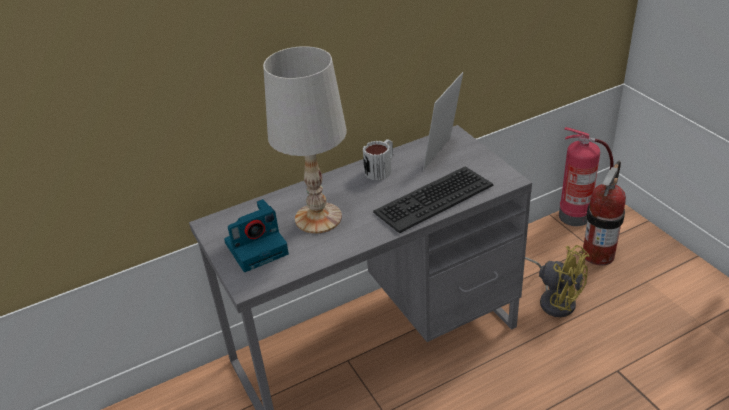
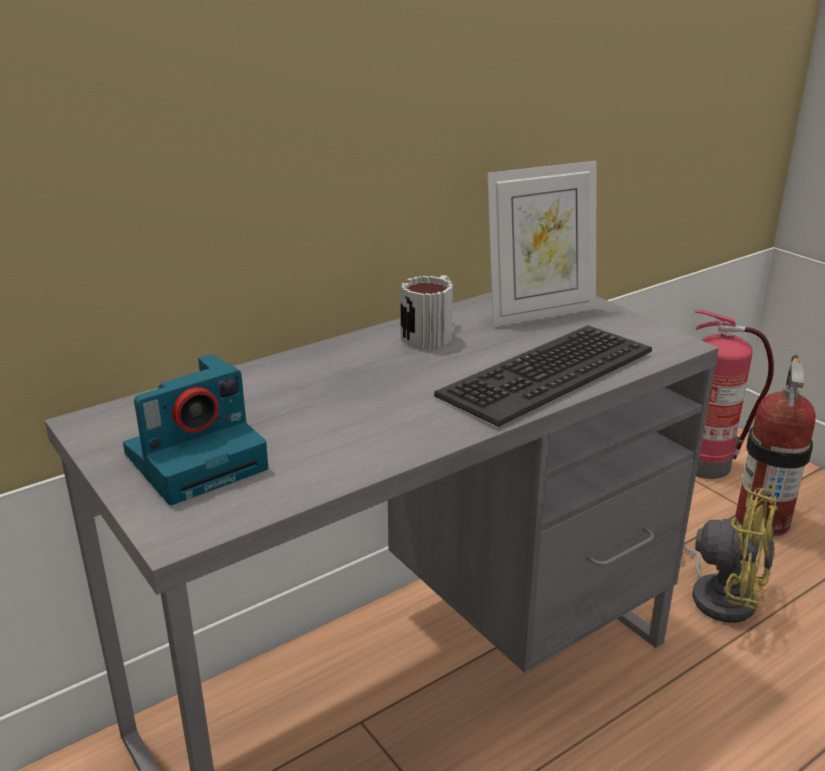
camera: 10 degrees left, 10 degrees down
white table lamp [263,46,347,234] -> none
picture frame [423,72,463,171] -> picture frame turned 135 degrees counterclockwise [487,161,597,327]

